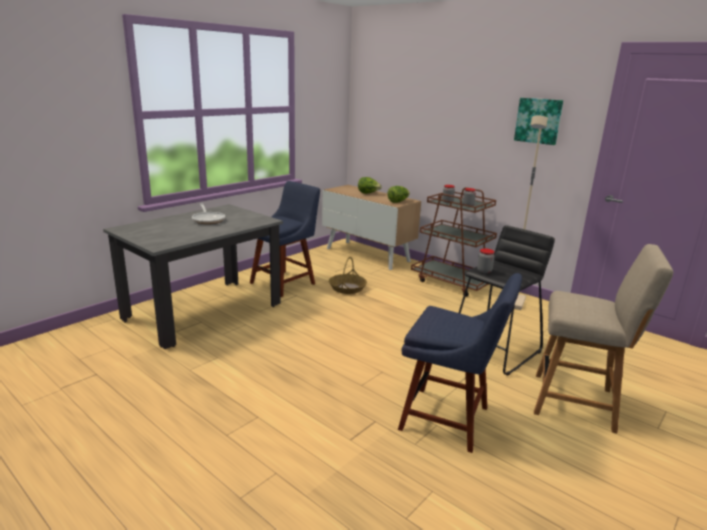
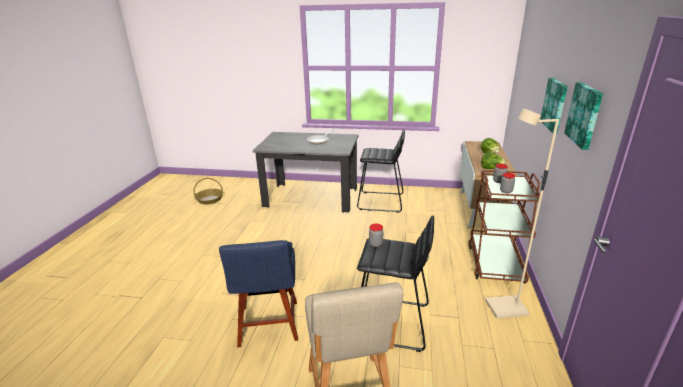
camera: 60 degrees right, 5 degrees up
blue chair [250,181,320,297] -> black stool [357,130,405,213]
basket [329,257,367,294] -> basket moved to [193,178,223,204]
none -> picture [540,78,568,133]

